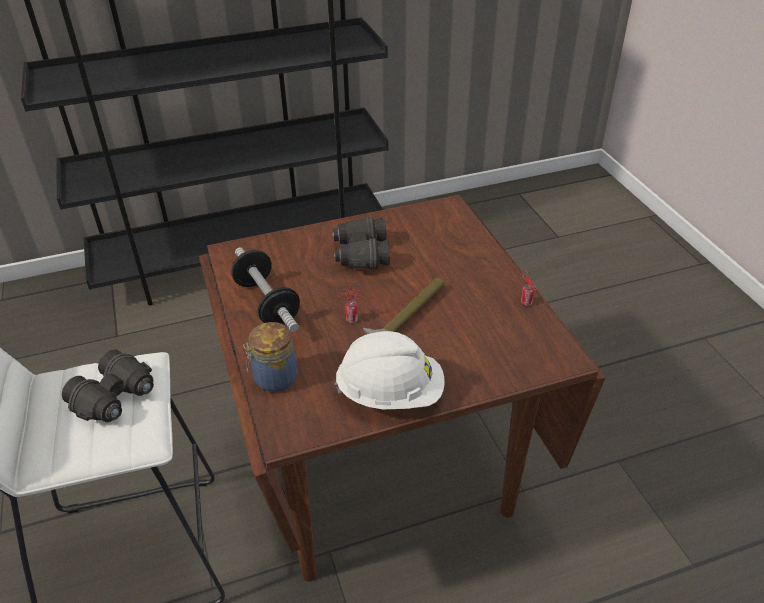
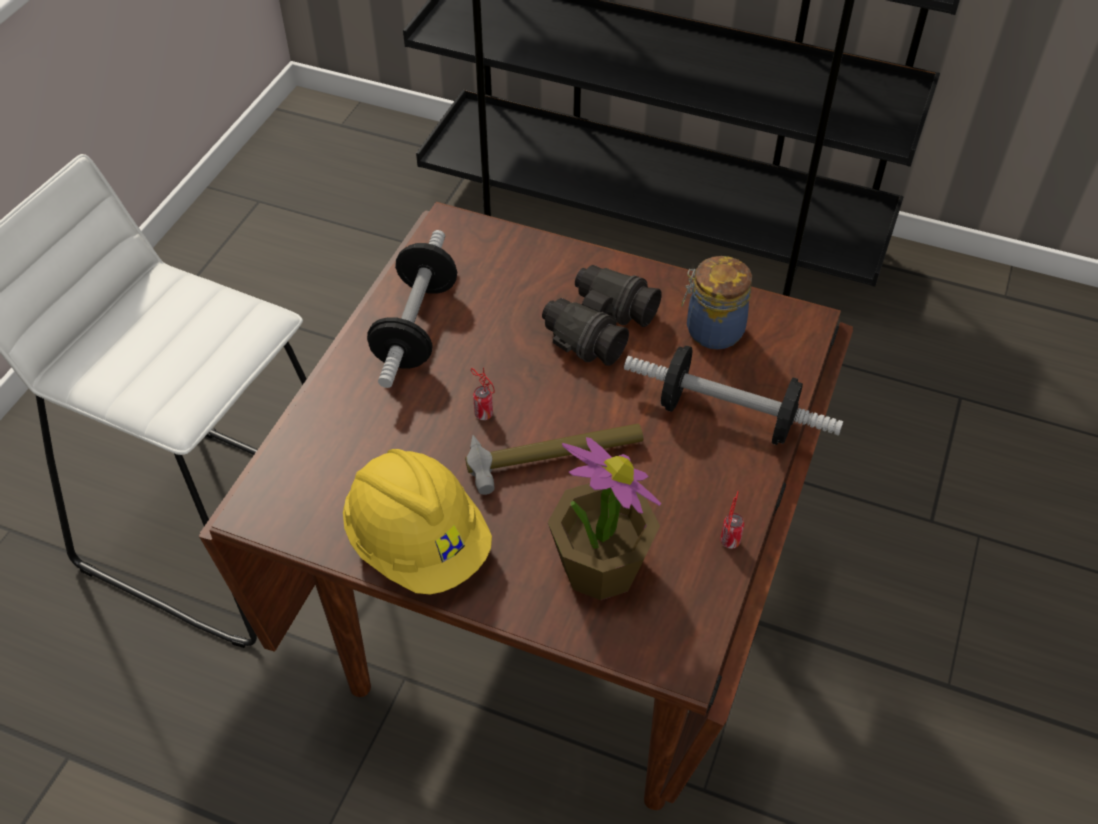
camera: 40 degrees right, 10 degrees up
black binoculars [62,349,154,422] -> none
jar [243,322,298,392] -> jar moved to [681,256,752,349]
white hard hat [334,331,445,409] -> yellow hard hat [343,449,492,594]
none -> potted plant [548,437,661,600]
none -> dumbbell [624,346,843,445]

